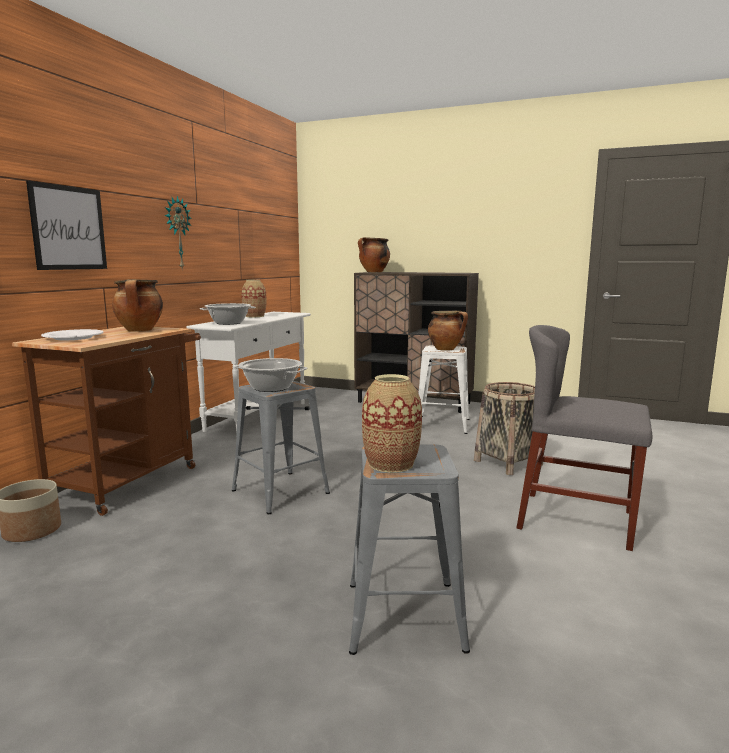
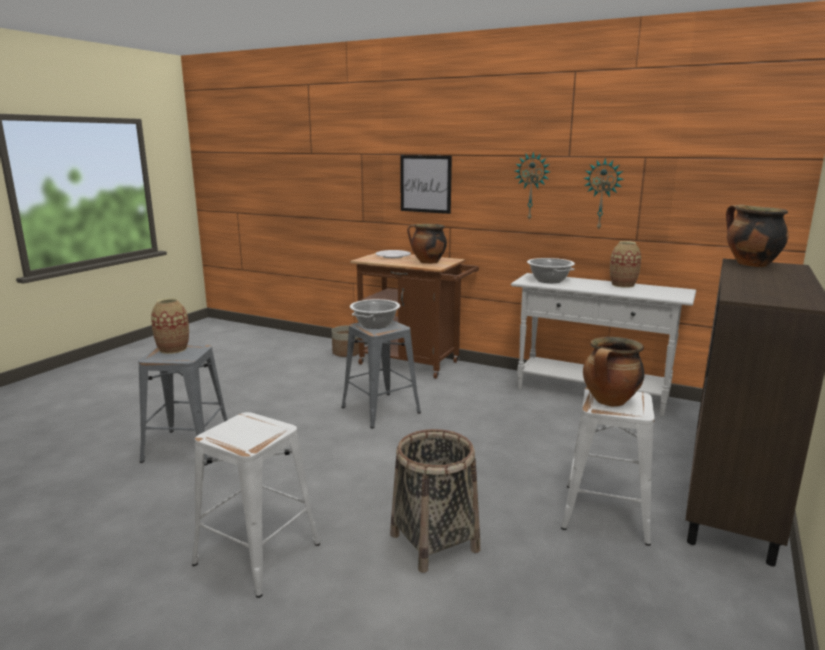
camera: 95 degrees right, 5 degrees up
grey chair [517,325,652,551] -> white stool [192,412,320,598]
none -> wall clock [583,158,624,231]

